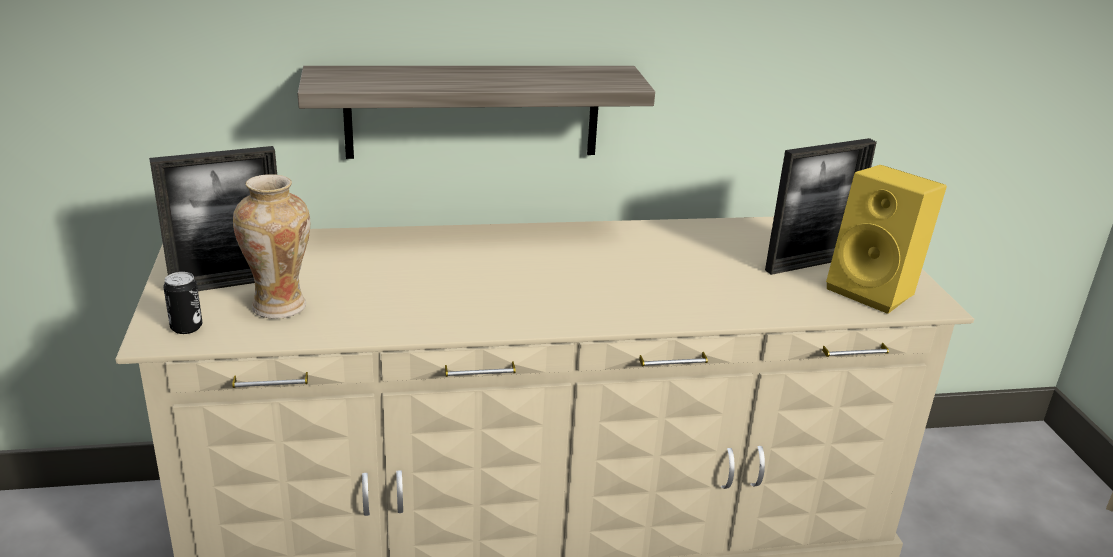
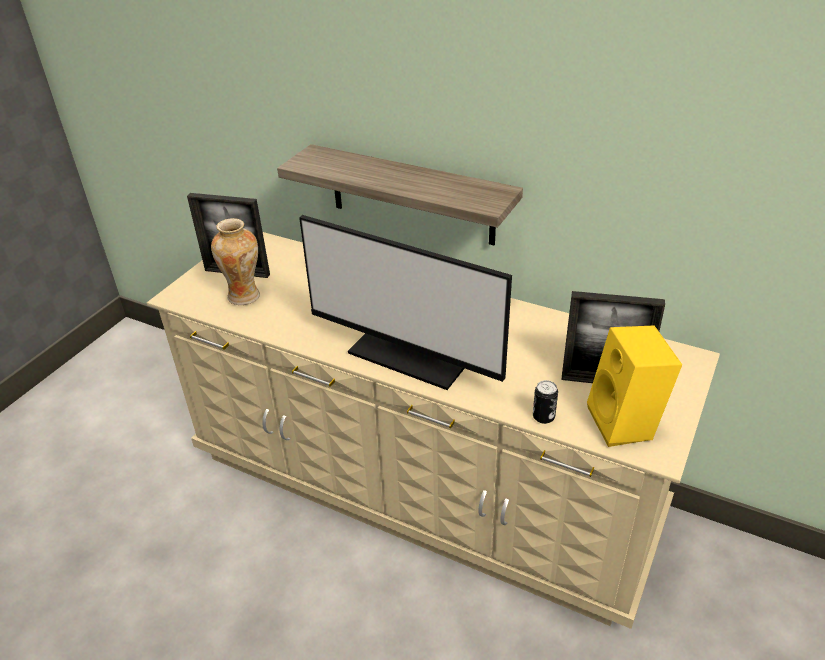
camera: 40 degrees right, 10 degrees up
can [163,272,202,334] -> can moved to [533,380,558,424]
none -> monitor [299,215,512,390]

